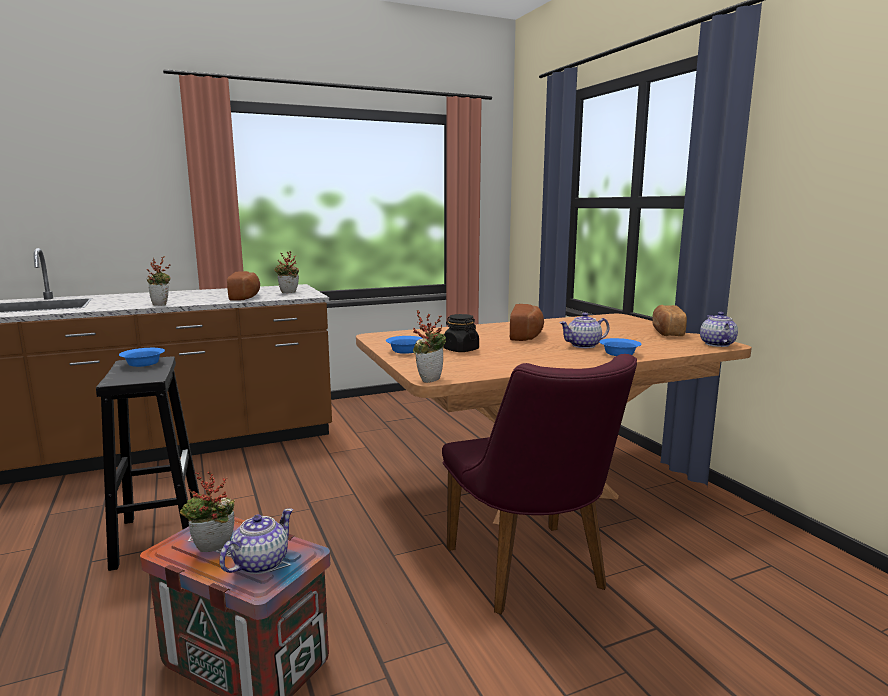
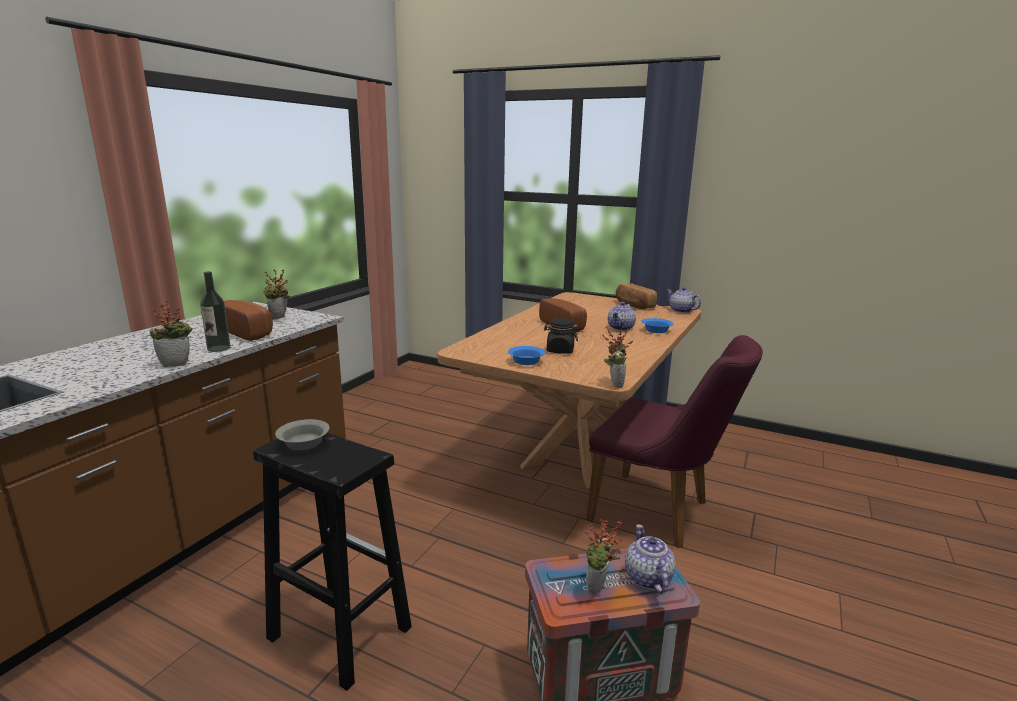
camera: 40 degrees left, 5 degrees up
blue bowl [119,348,165,367] -> grey bowl [275,419,330,450]
none -> bottle [200,271,231,352]

